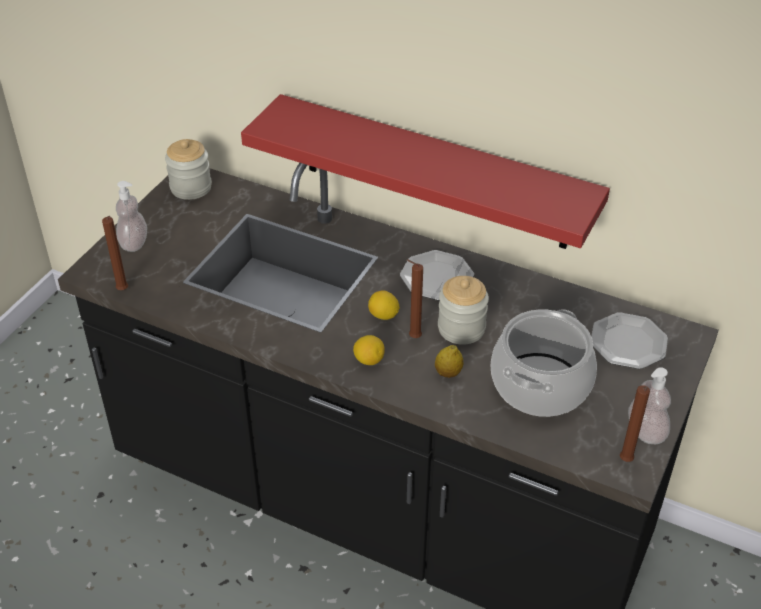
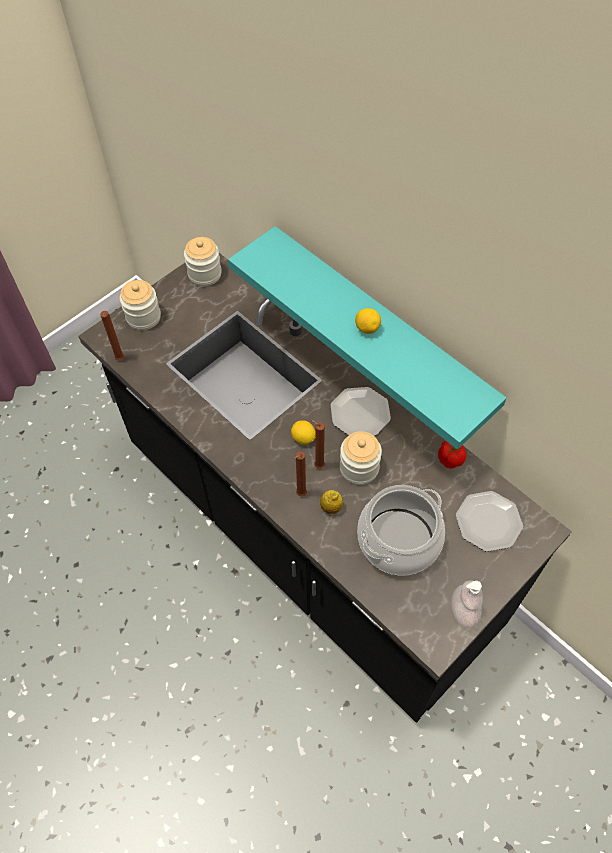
camera: 20 degrees right, 15 degrees up
soap dispenser [116,181,147,252] -> jar [120,280,161,330]
red shelf [241,94,610,249] -> turquoise shelf [228,226,506,449]
lemon [353,335,385,365] -> lemon moved to [355,308,381,334]
brown candle [620,385,650,462] -> brown candle moved to [295,451,307,496]
none -> tomato [438,441,466,468]

